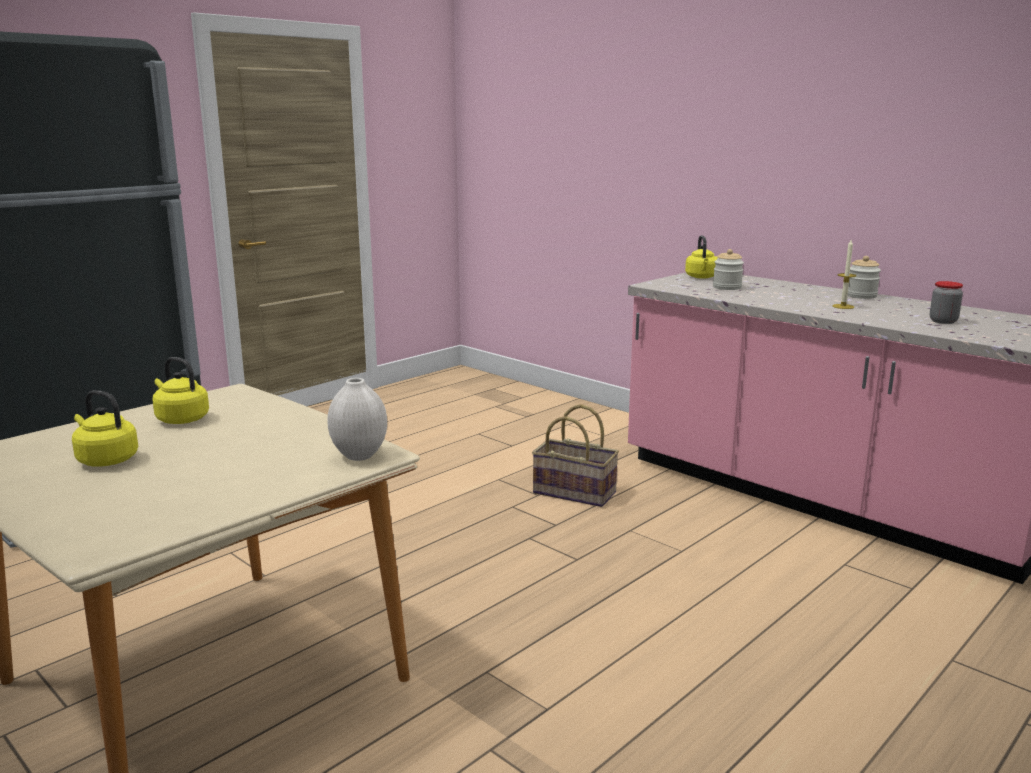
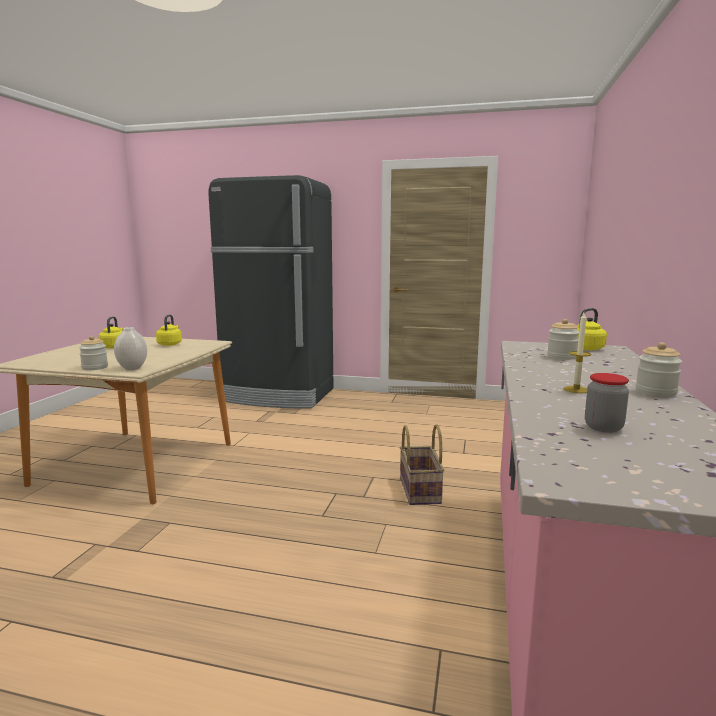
camera: 60 degrees right, 5 degrees down
none -> jar [79,336,108,370]

